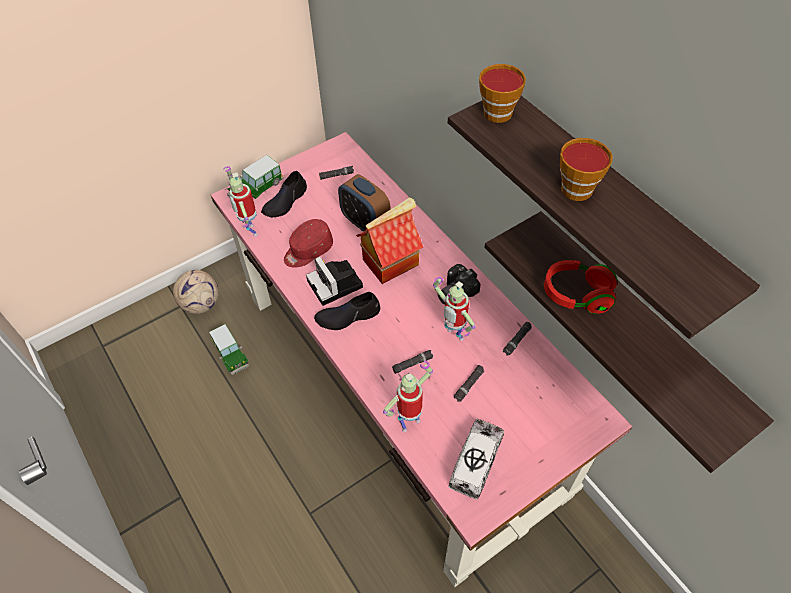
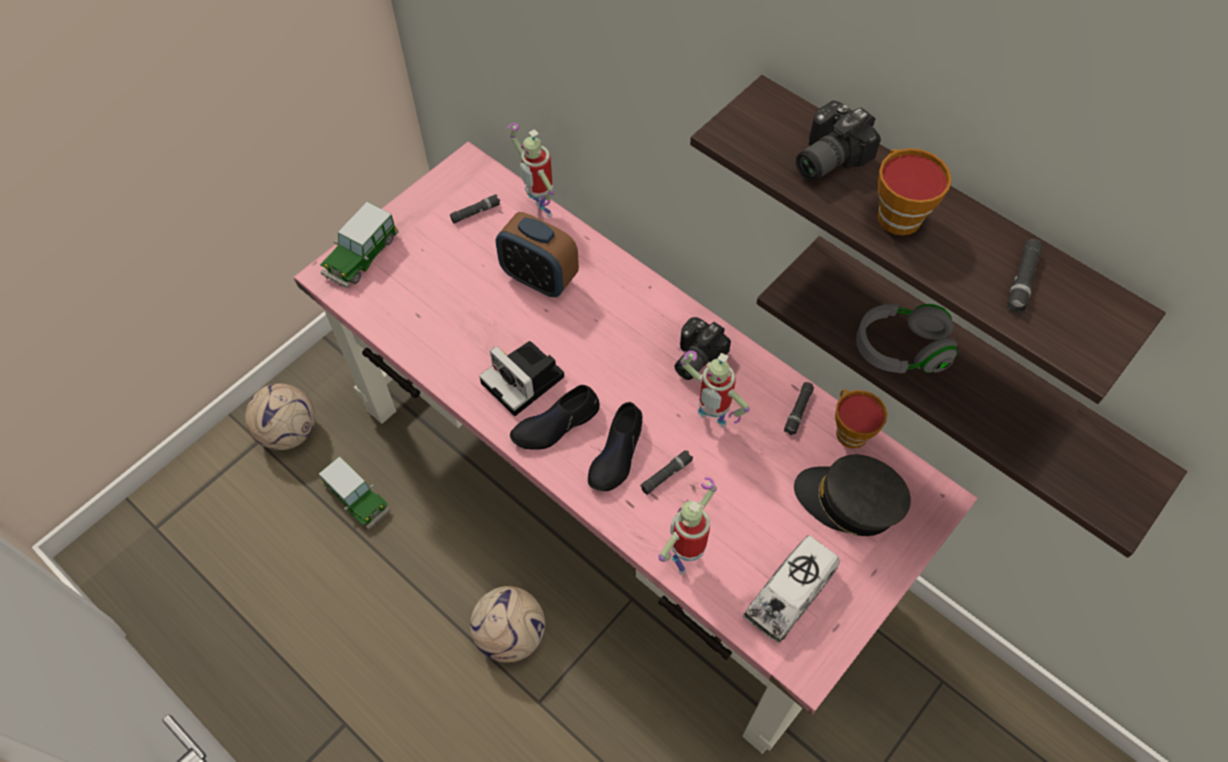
camera: 15 degrees left, 5 degrees up
toy robot [223,166,258,237] -> toy robot moved to [508,123,554,218]
black shoe [261,171,307,217] -> black shoe moved to [588,402,642,491]
red cap [284,219,333,268] -> none
toy house [356,197,423,284] -> none
toy truck [448,419,504,500] -> toy truck turned 150 degrees counterclockwise [743,535,840,643]
black flashlight [454,365,485,402] -> black flashlight moved to [1007,239,1042,313]
cup [479,64,526,123] -> cup moved to [835,389,887,449]
red headphones [544,260,617,314] -> grey headphones [856,303,958,373]
none -> football [470,586,545,663]
none -> grey cap [794,455,911,536]
none -> camera [796,100,881,181]

